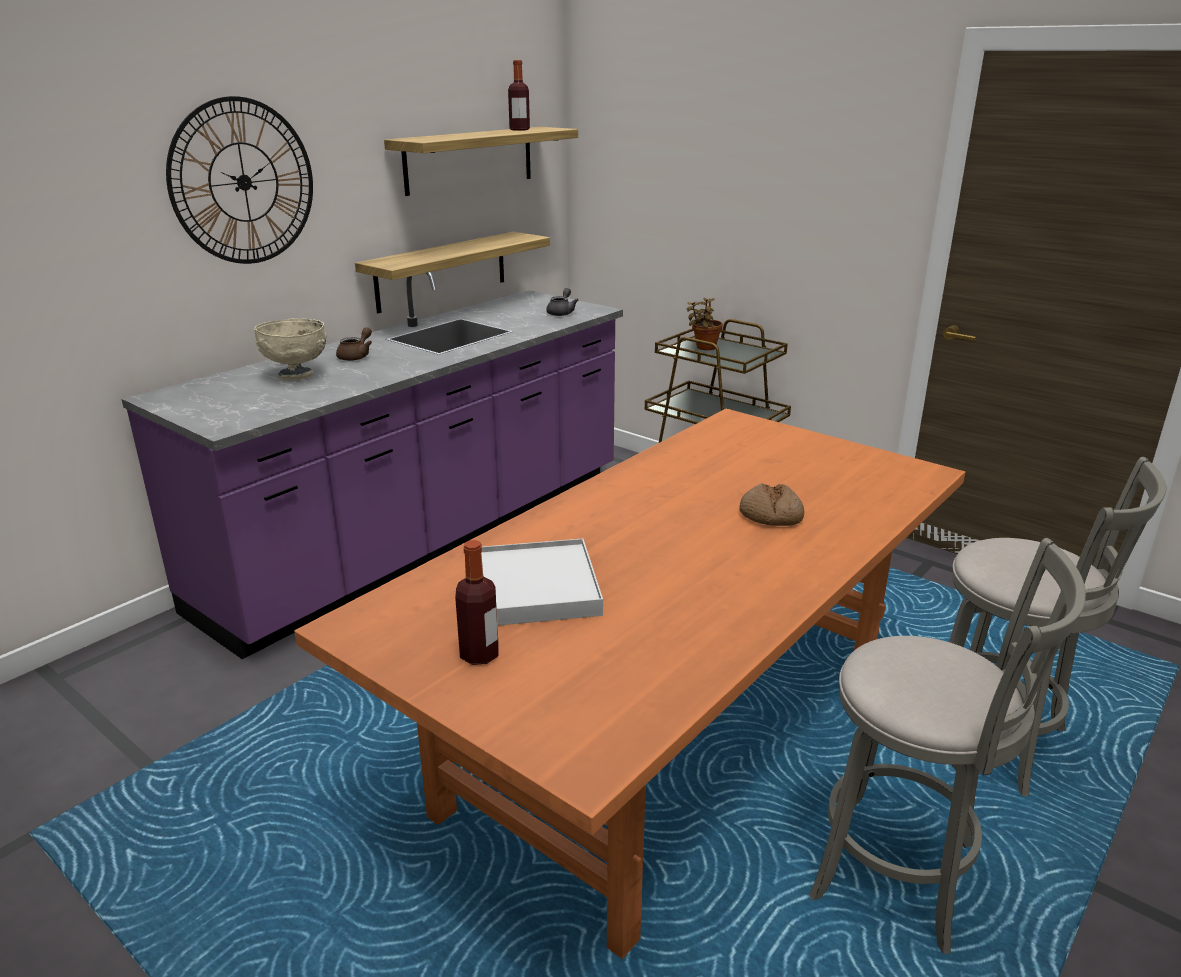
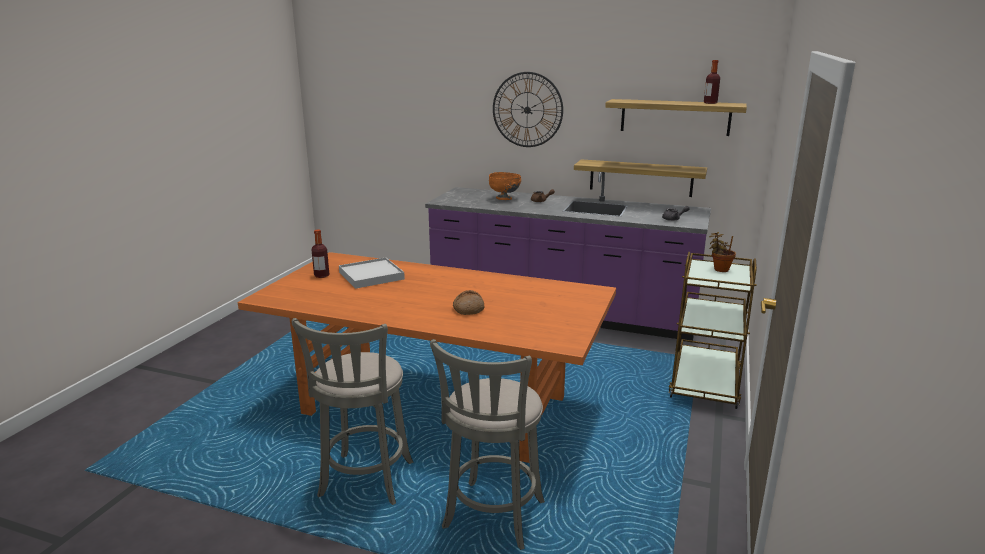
camera: 70 degrees right, 5 degrees down
beige bowl [254,318,326,380] -> orange bowl [489,172,521,200]

